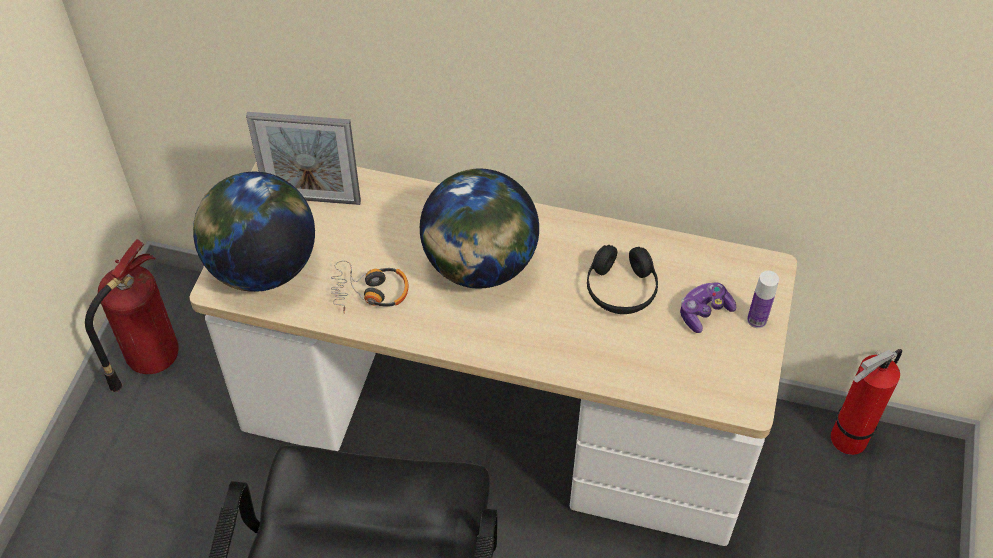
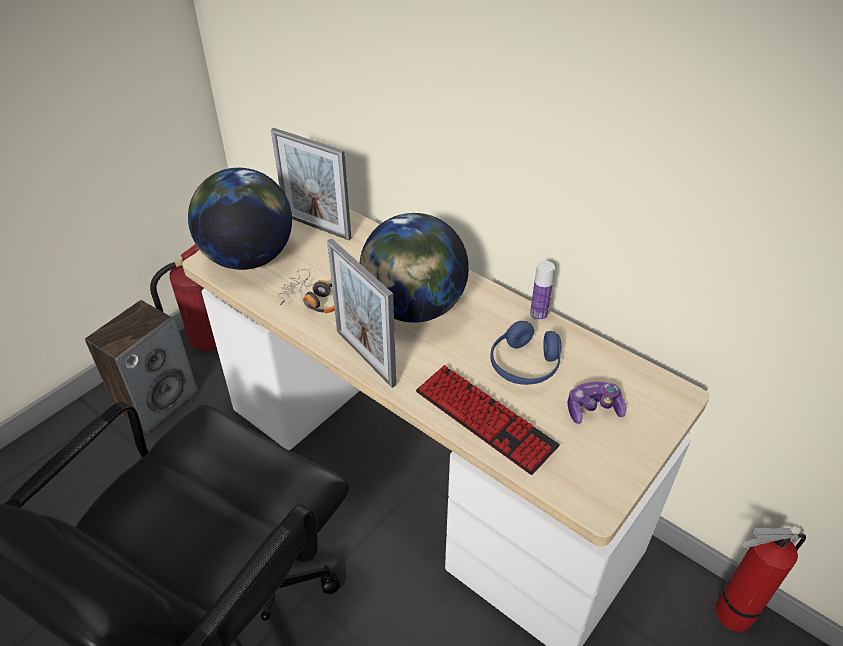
camera: 25 degrees right, 10 degrees down
black headphones [587,245,658,314] -> blue headphones [490,321,561,385]
bottle [747,271,779,328] -> bottle moved to [530,261,555,321]
none -> speaker [85,300,198,433]
none -> picture frame [327,239,396,388]
none -> keyboard [416,365,560,475]

